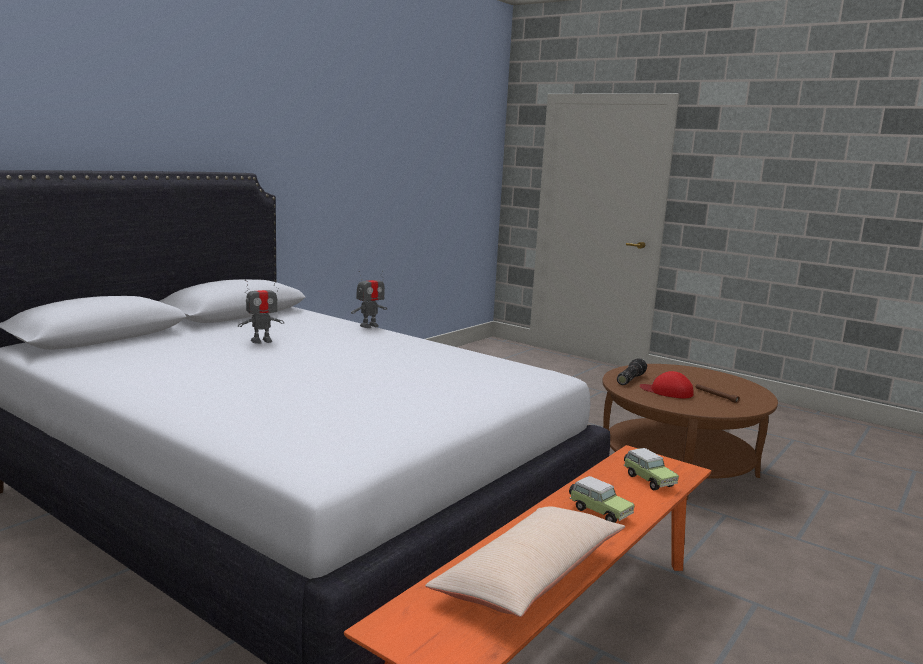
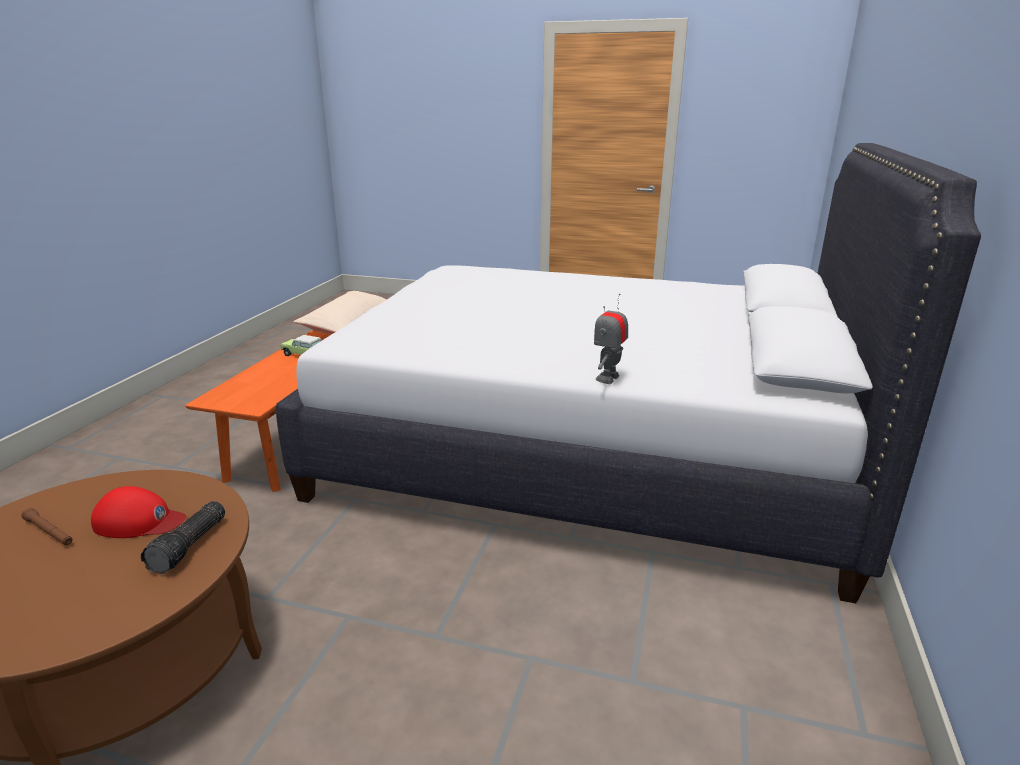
camera: 160 degrees right, 10 degrees up
toy robot [238,279,284,344] -> none
toy car [624,448,679,490] -> none

